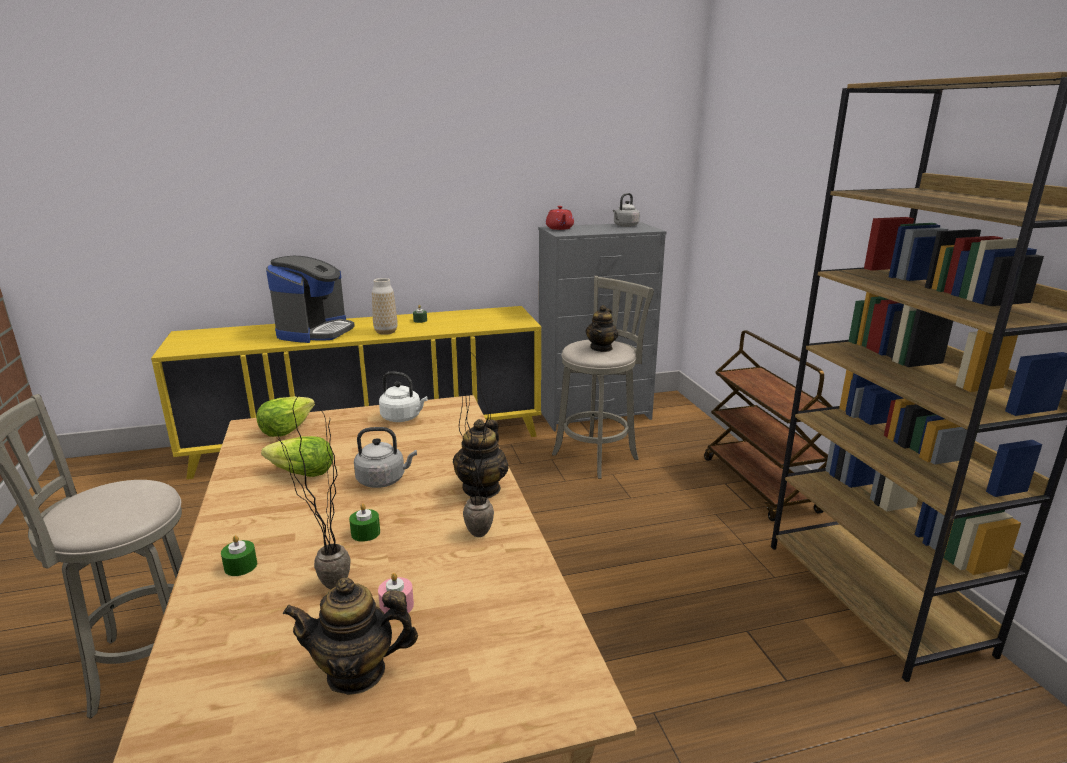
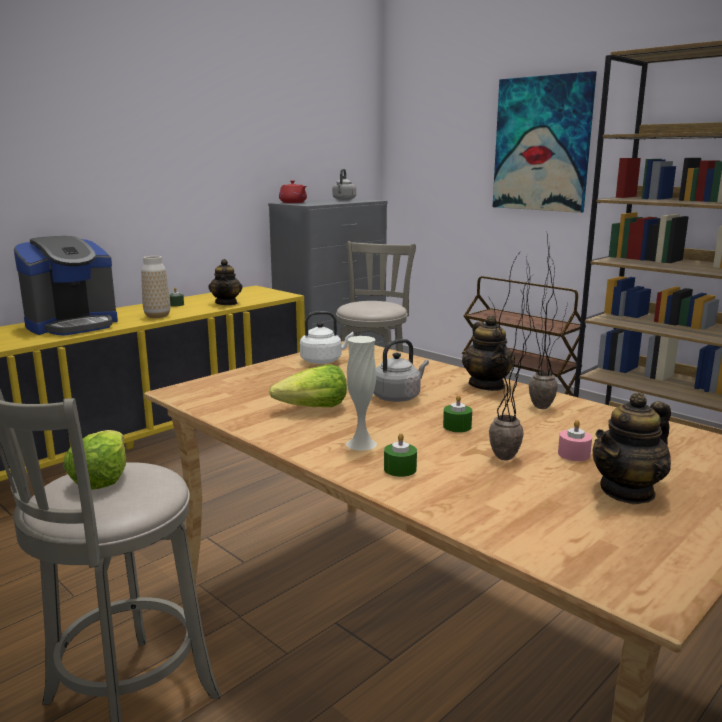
camera: 30 degrees left, 5 degrees down
lettuce [257,397,315,437] -> lettuce moved to [63,430,126,490]
coffee machine [266,256,355,343] -> coffee machine turned 60 degrees clockwise [14,236,118,336]
teapot [585,305,619,352] -> teapot moved to [208,259,242,305]
none -> white vase [346,336,377,451]
none -> picture [493,71,597,213]

